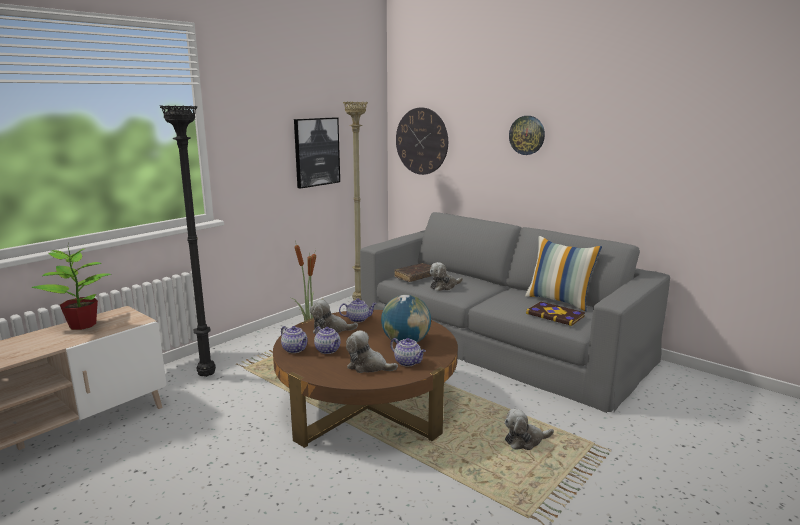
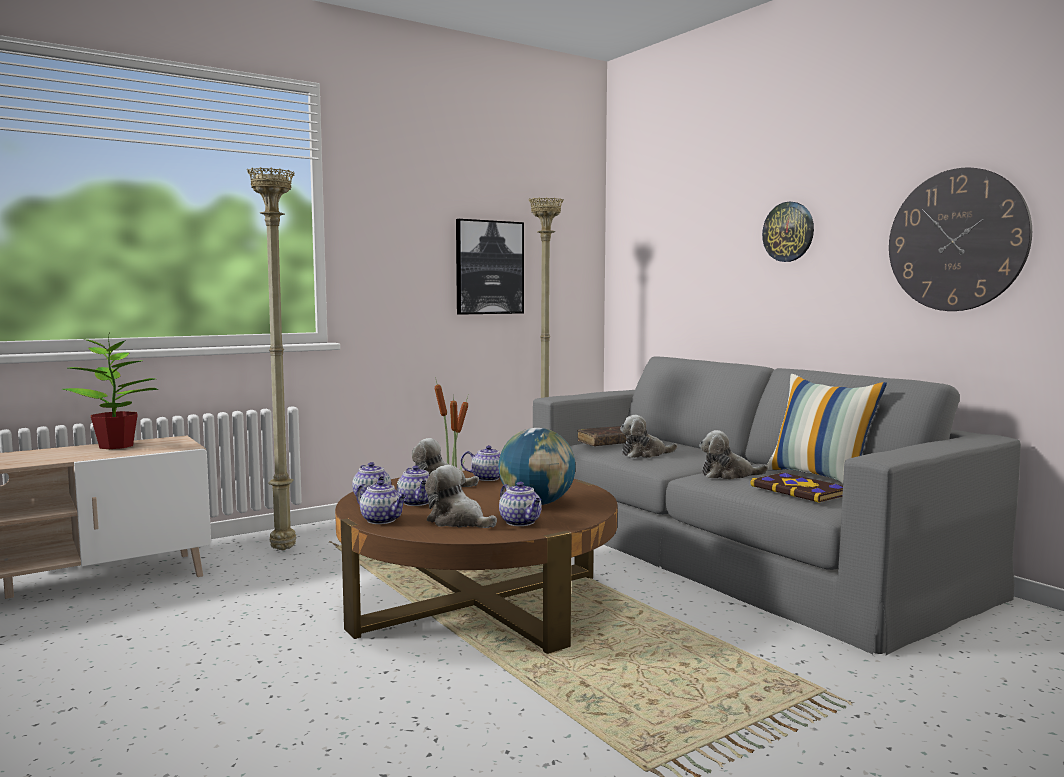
camera: 15 degrees right, 10 degrees down
black floor lamp [160,105,216,377] -> beige floor lamp [247,167,296,550]
wall clock [396,108,448,175] -> wall clock moved to [889,168,1032,311]
plush toy [504,409,554,450] -> plush toy moved to [699,430,768,480]
none -> teapot [356,480,407,524]

